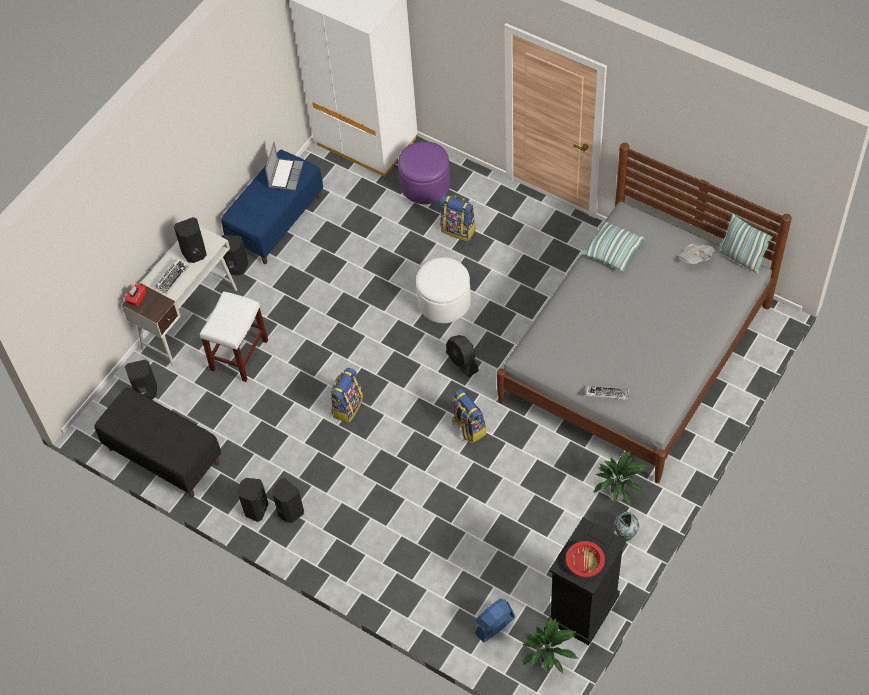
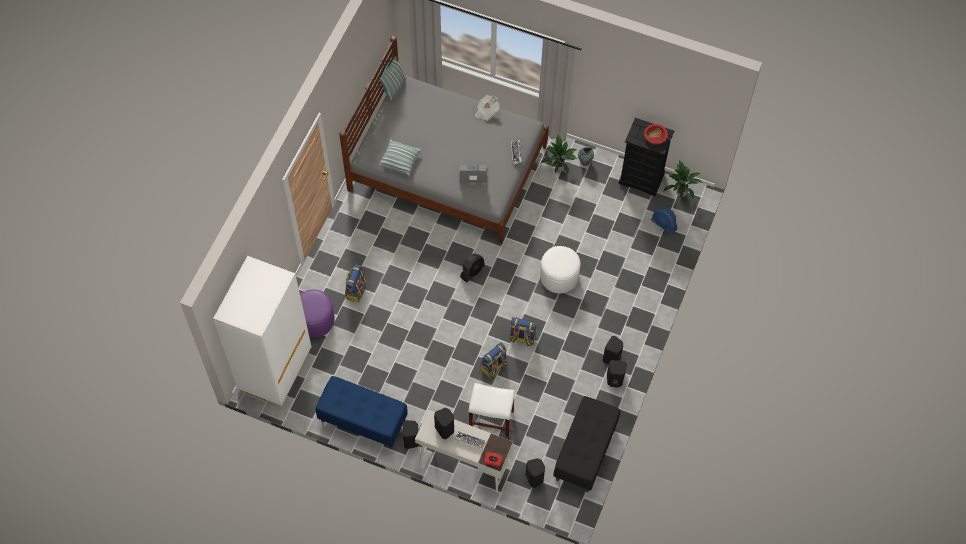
camera: 105 degrees left, 5 degrees up
laptop [265,142,303,190] -> laptop moved to [459,165,487,184]
white ottoman [416,257,471,323] -> white ottoman moved to [540,246,581,293]
backpack [452,389,486,443] -> backpack moved to [481,342,507,378]
newspaper [679,244,716,264] -> newspaper moved to [475,95,500,121]

